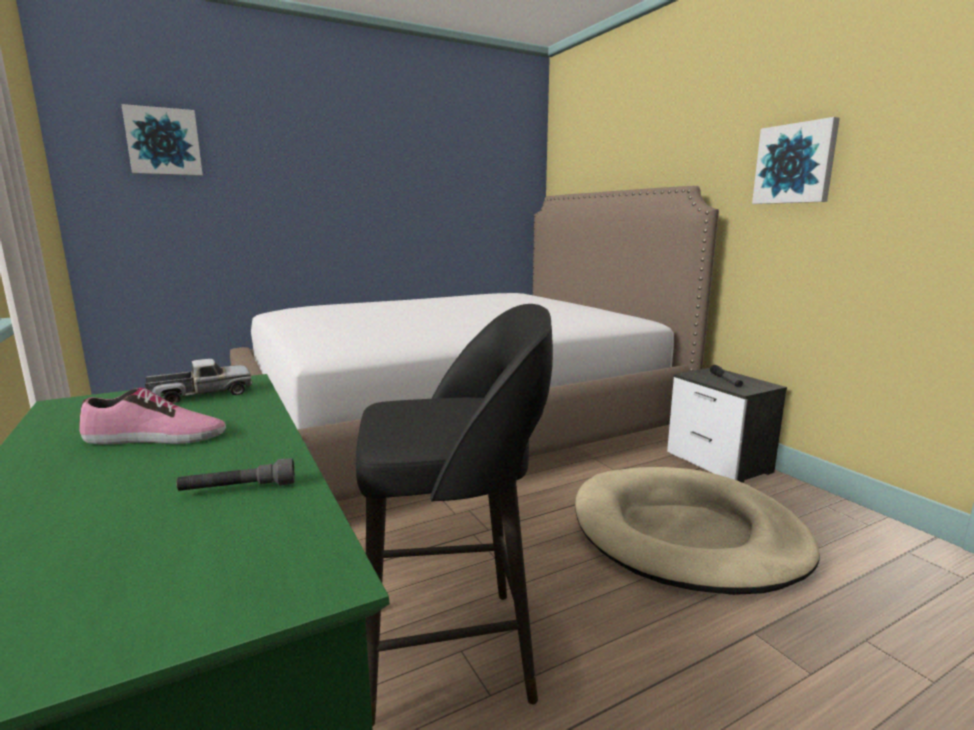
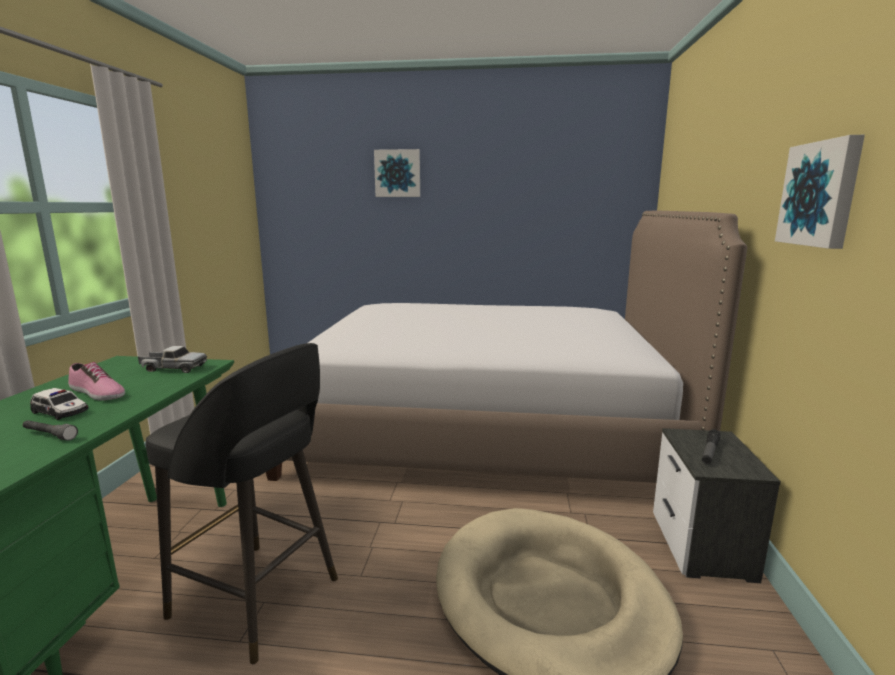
camera: 35 degrees right, 0 degrees up
picture [121,104,203,176] -> picture moved to [374,149,420,197]
none -> toy car [30,388,88,420]

